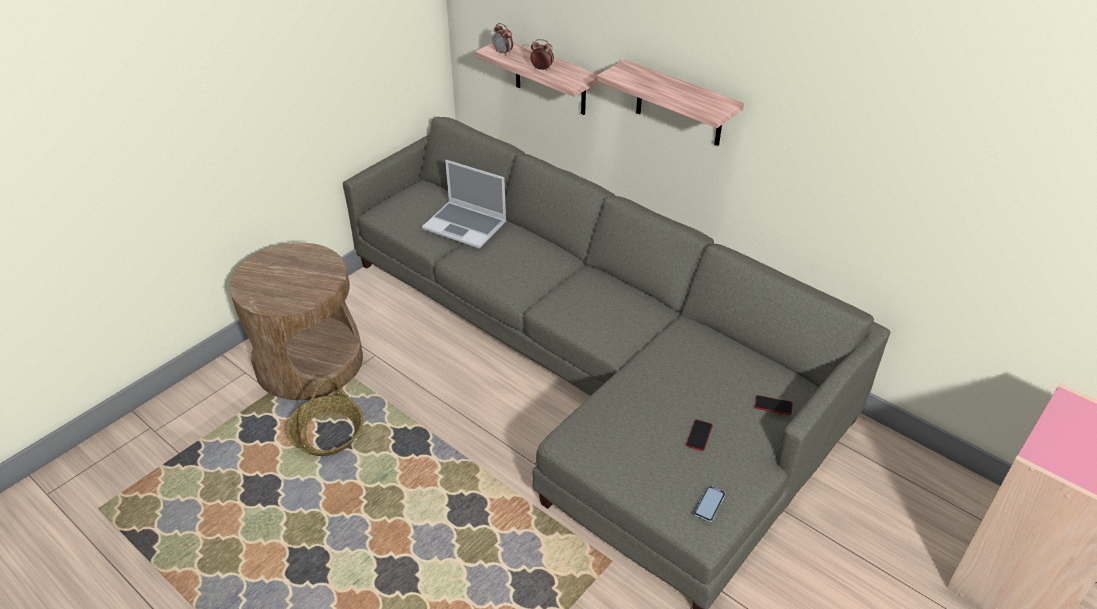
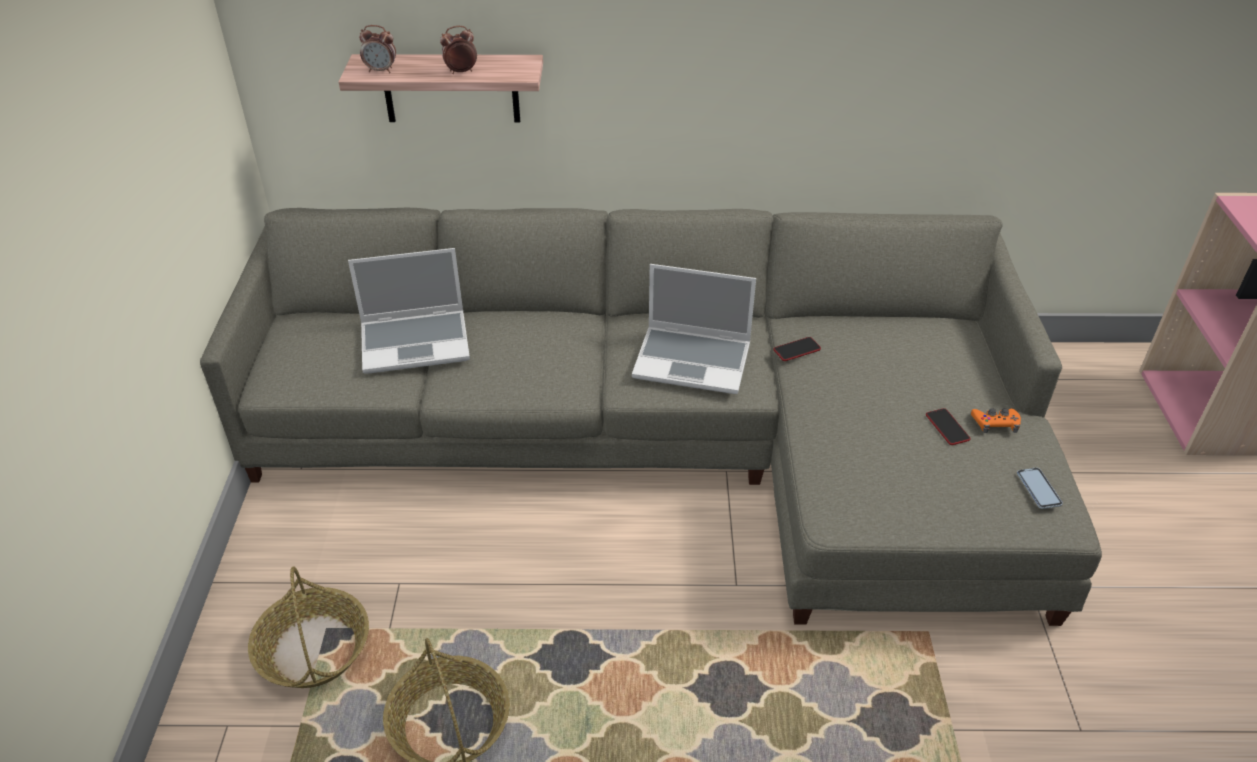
camera: 40 degrees left, 0 degrees up
brown side table [230,243,363,400] -> basket [248,566,369,688]
shelf [597,59,744,146] -> none
phone [755,395,793,415] -> phone moved to [773,337,821,361]
none -> laptop [632,264,756,394]
none -> orange game controller [971,408,1021,433]

